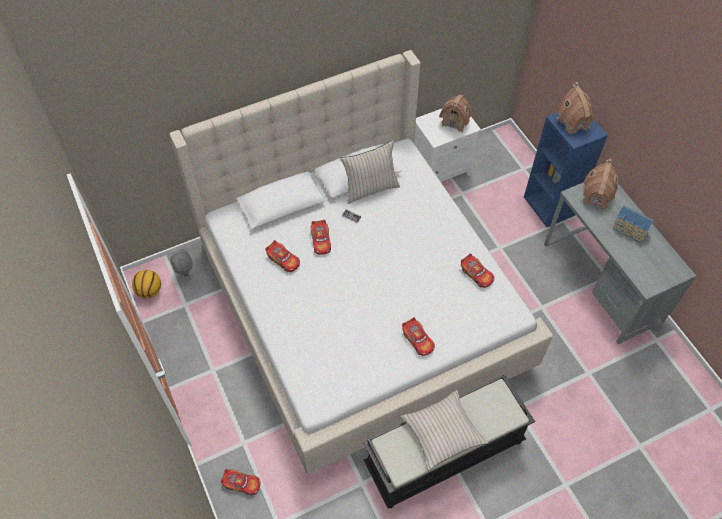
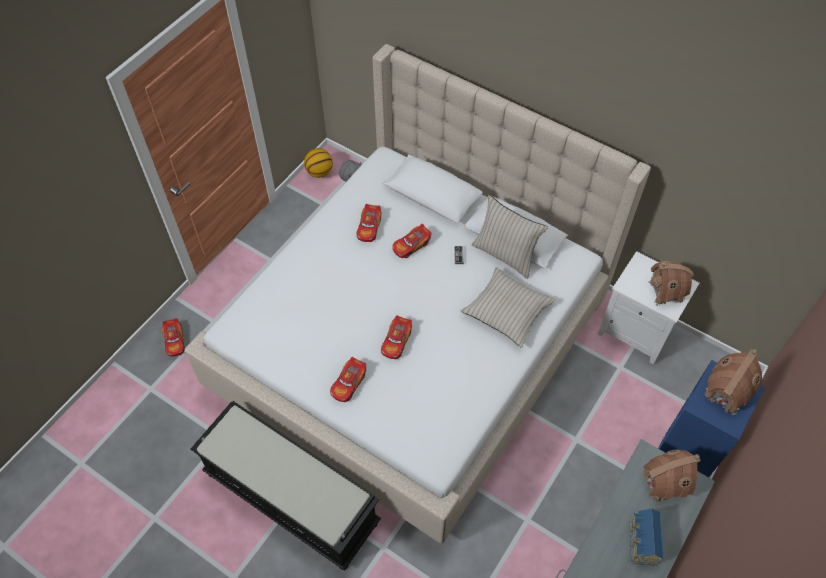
camera: 60 degrees right, 0 degrees up
beige pillow [401,390,488,470] -> beige pillow moved to [461,267,555,347]
toy car [461,253,494,288] -> toy car moved to [381,315,412,359]

